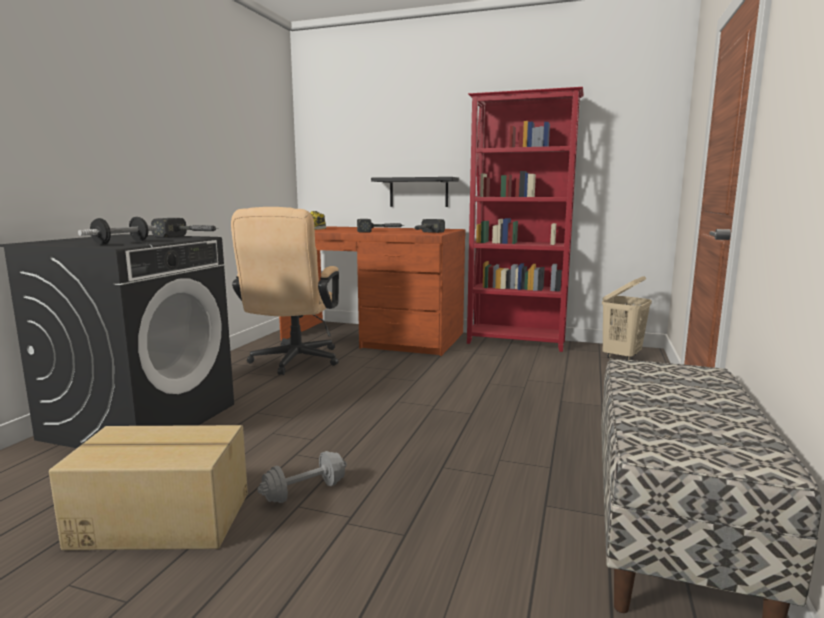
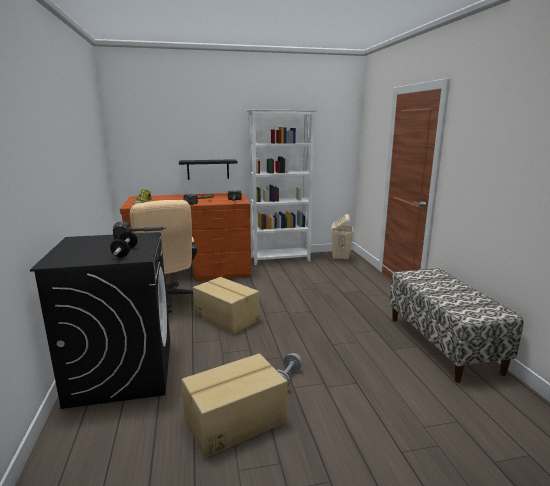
camera: 30 degrees left, 5 degrees up
red bookcase [467,87,584,352] -> white bookcase [246,110,317,265]
none -> cardboard box [193,277,260,335]

